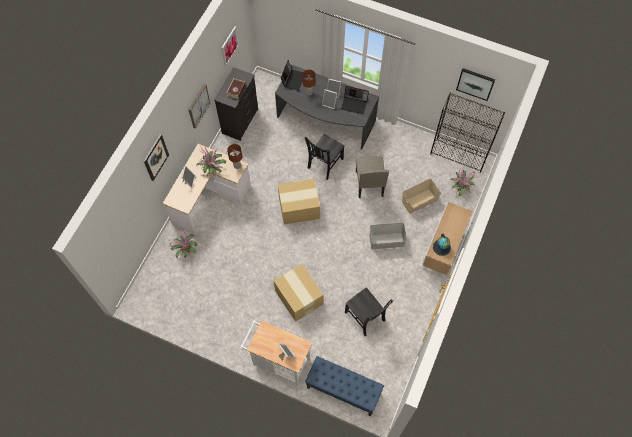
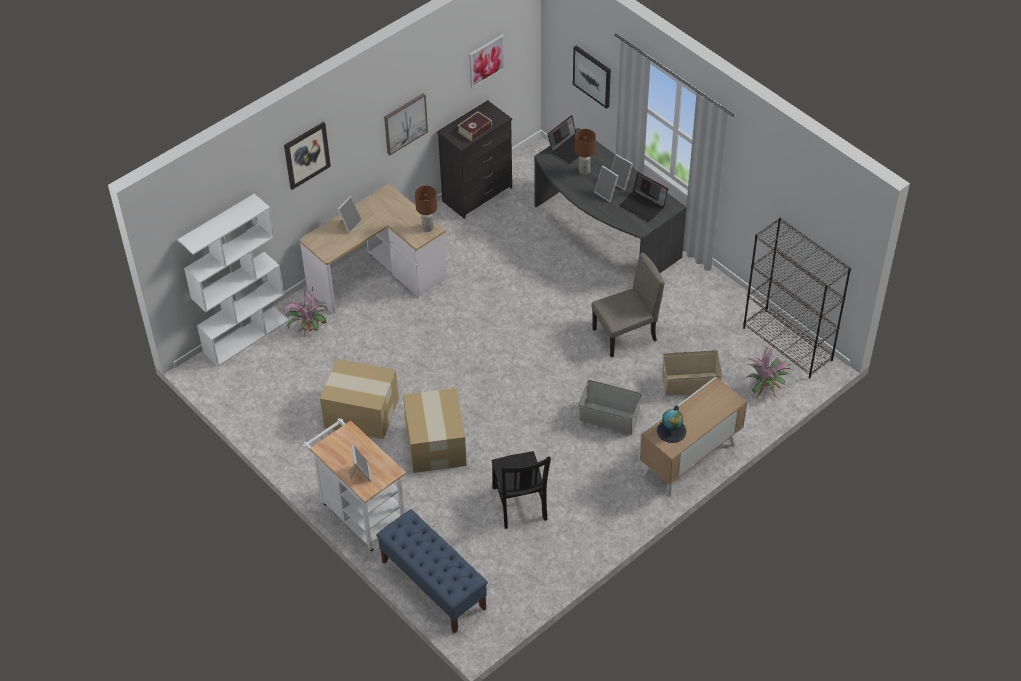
camera: 25 degrees right, 15 degrees down
potted plant [196,145,226,176] -> none
cardboard box [278,179,320,225] -> cardboard box moved to [320,358,399,439]
black chair [305,134,344,180] -> none
beige chair [356,156,389,198] -> beige chair turned 135 degrees counterclockwise [591,253,665,357]
picture [456,68,495,101] -> picture moved to [573,46,611,109]
none -> white bookcase [178,194,289,367]

